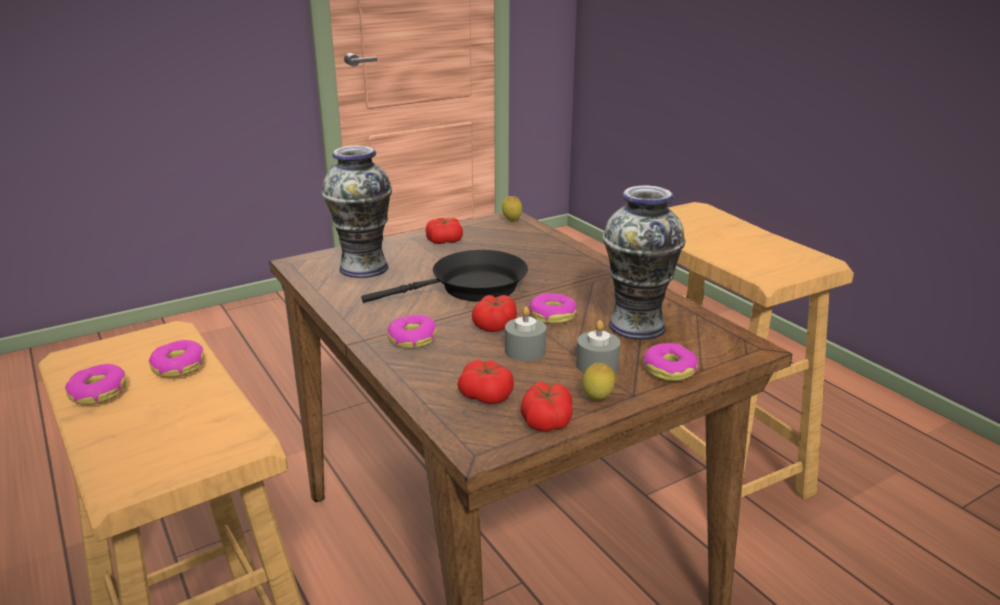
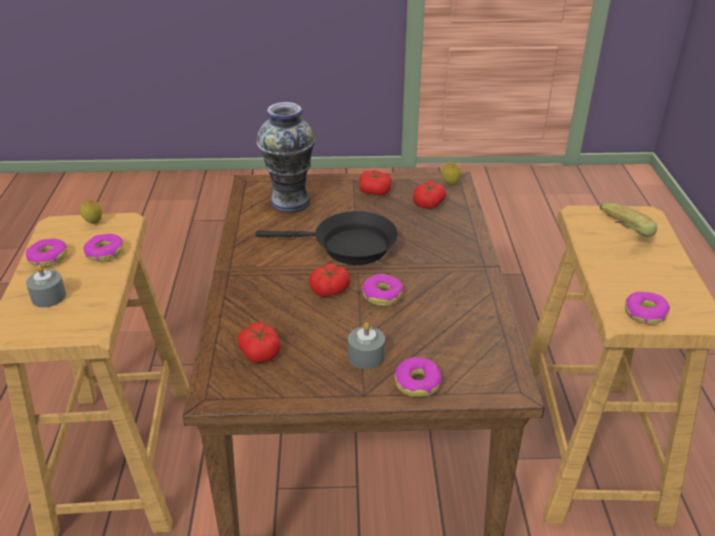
camera: 30 degrees right, 10 degrees up
donut [387,315,436,349] -> donut moved to [625,292,670,325]
grey candle [505,307,546,361] -> grey candle moved to [26,265,66,307]
tomato [521,381,573,431] -> tomato moved to [413,181,446,209]
lemon [582,363,615,401] -> lemon moved to [80,200,102,224]
vase [603,185,685,340] -> none
none -> banana [600,203,657,237]

